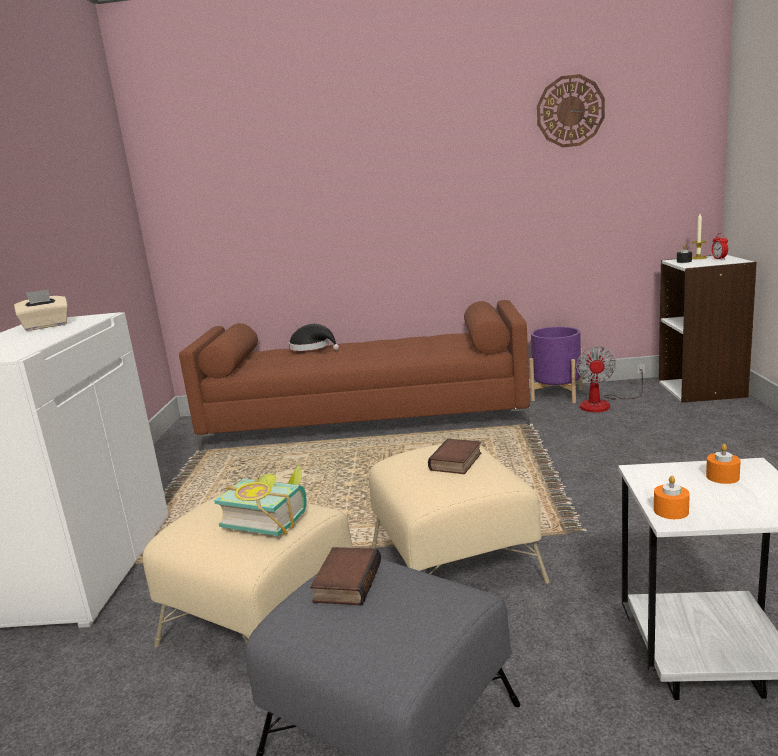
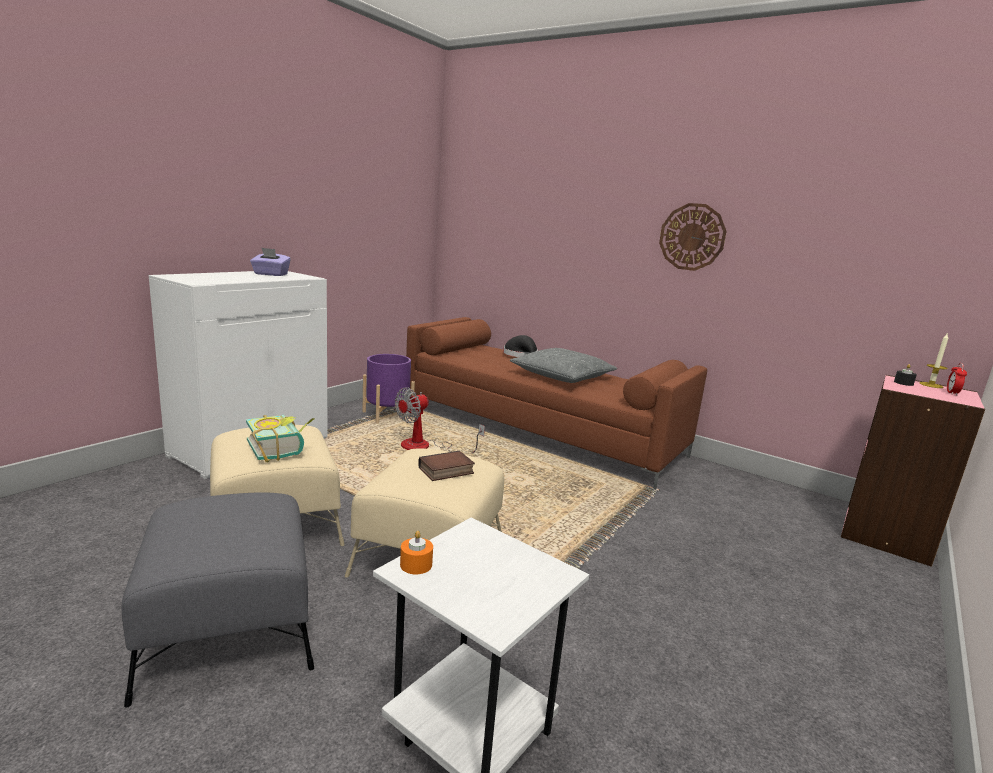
camera: 30 degrees right, 0 degrees up
beige tissue box [14,289,68,331] -> purple tissue box [250,248,291,276]
book [310,547,381,605] -> none
purple planter [529,327,583,403] -> purple planter moved to [363,354,415,423]
wall clock [537,74,605,148] -> wall clock moved to [659,203,727,271]
fan [576,346,645,412] -> fan moved to [395,388,485,454]
white bookcase [659,255,757,403] -> pink bookcase [841,375,985,567]
orange candle [706,444,741,484] -> none
none -> grey pillow [510,348,617,383]

